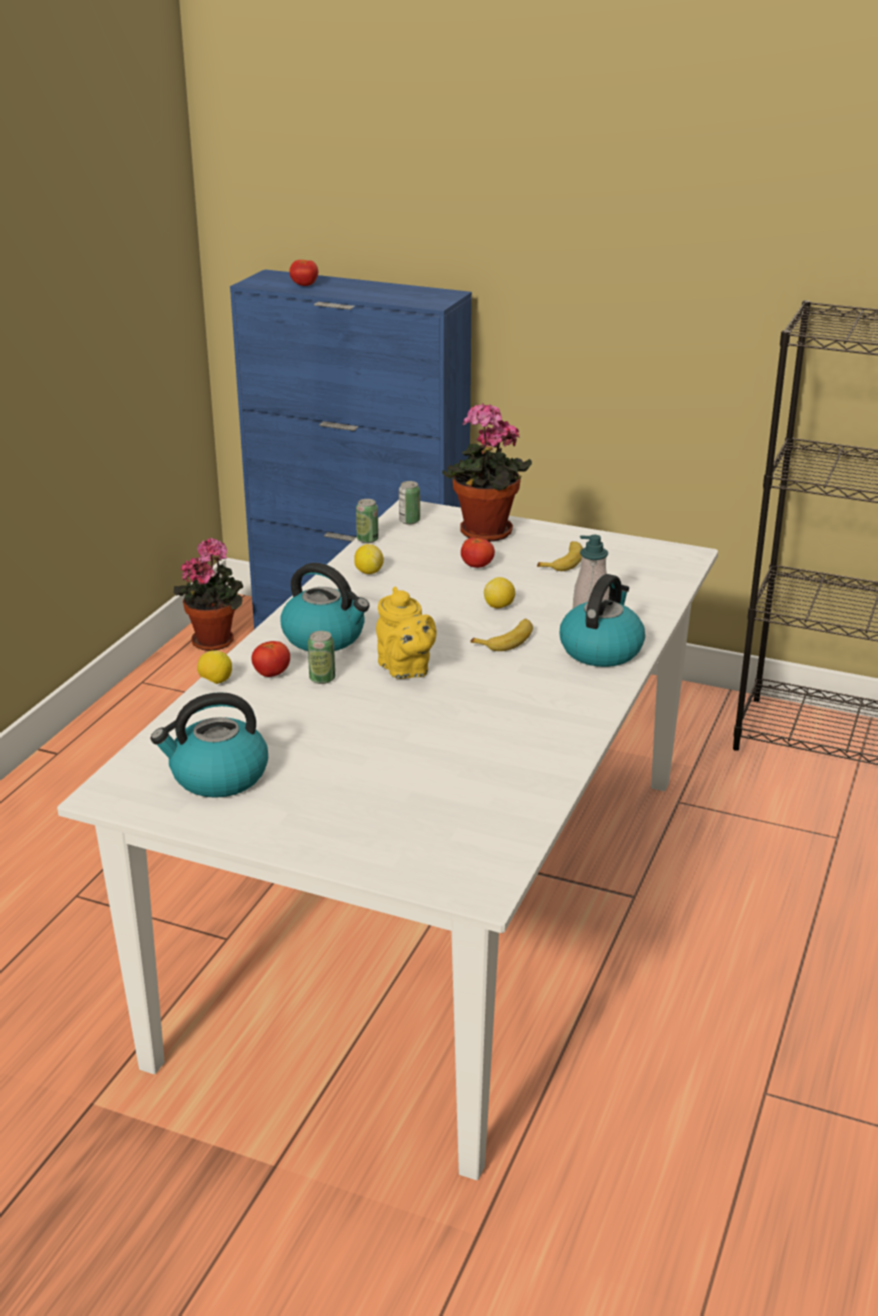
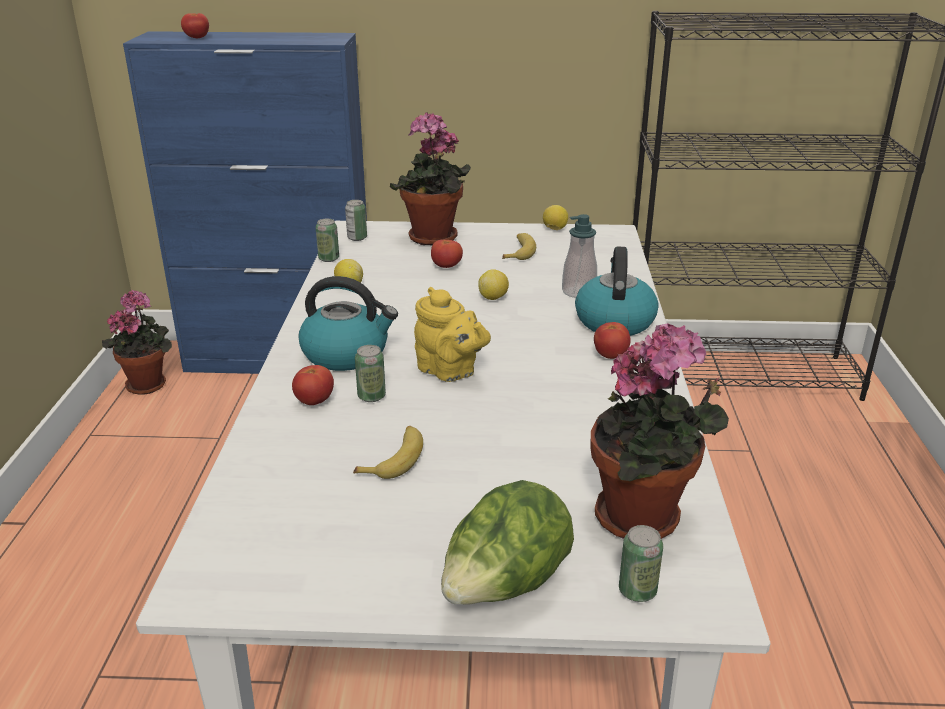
camera: 20 degrees left, 0 degrees up
kettle [151,692,268,798] -> none
lemon [197,650,232,684] -> lemon moved to [543,205,568,230]
banana [470,619,533,651] -> banana moved to [353,426,423,479]
none -> lettuce [441,480,574,605]
none -> potted plant [591,323,729,539]
none -> tomato [594,322,631,359]
none -> can [619,525,663,602]

